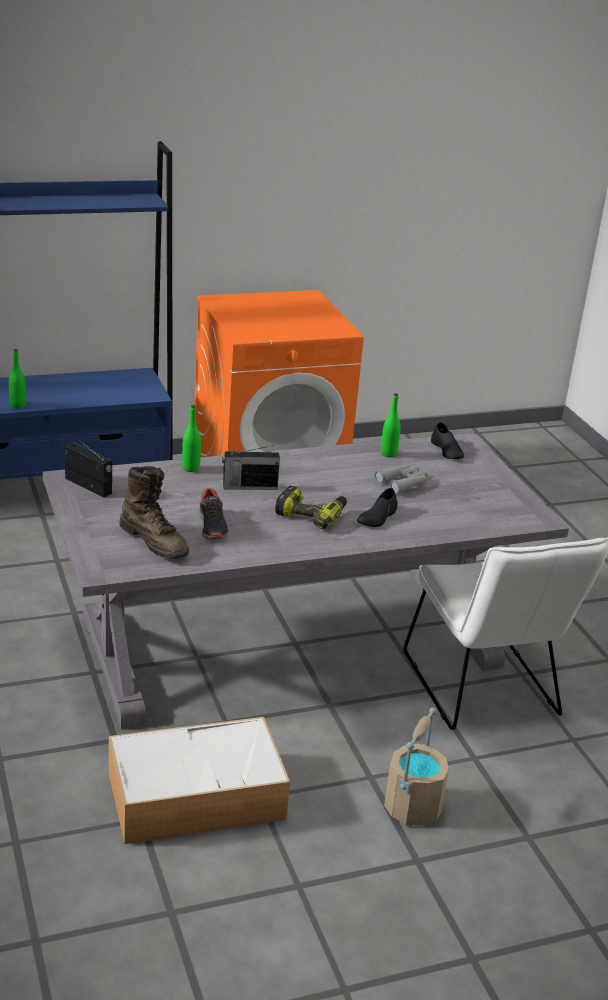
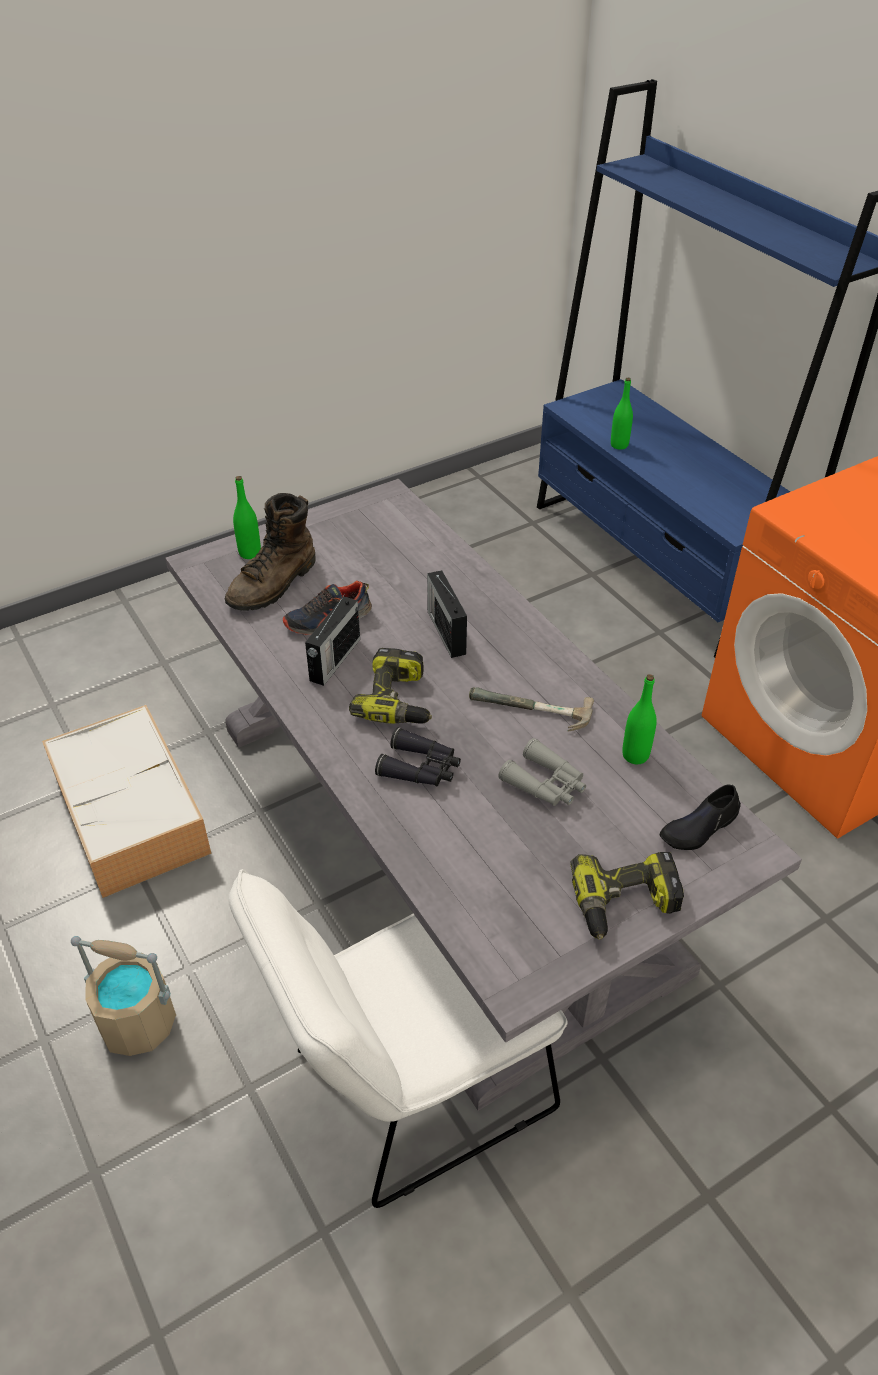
camera: 80 degrees right, 15 degrees up
radio [65,436,112,498] -> radio moved to [305,594,360,686]
green bottle [182,405,201,472] -> green bottle moved to [233,476,261,559]
black shoe [357,488,398,527] -> black binoculars [375,727,461,786]
none -> hammer [469,687,594,732]
none -> power drill [570,852,684,940]

